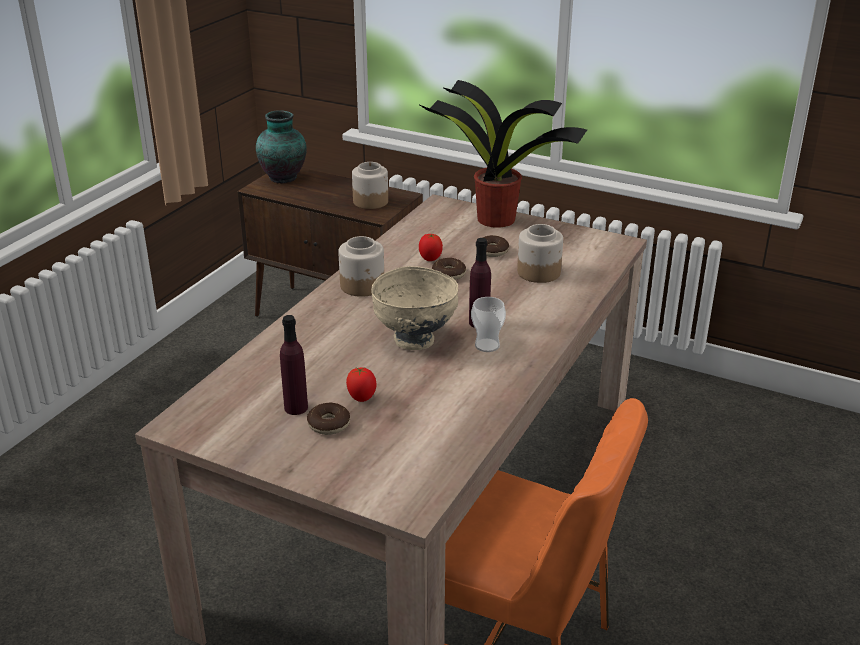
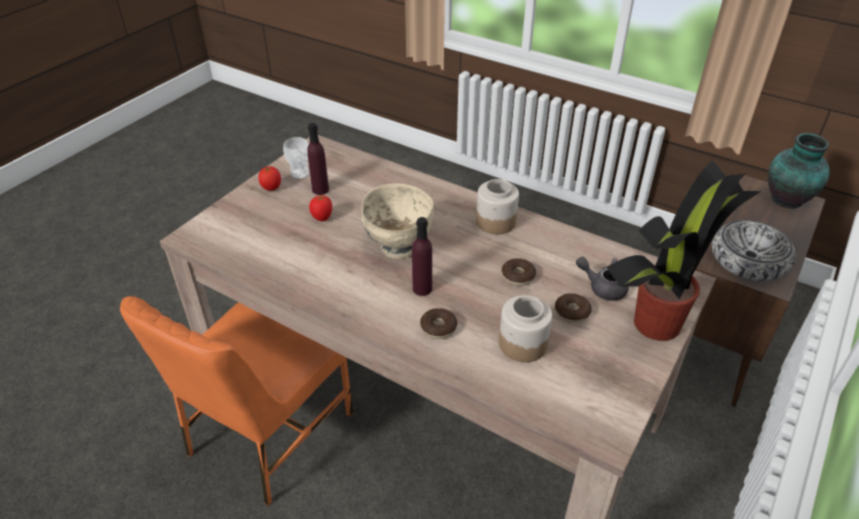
camera: 95 degrees right, 10 degrees up
donut [307,403,350,435] -> donut moved to [420,308,457,339]
jar [352,162,388,209] -> bowl [712,220,796,281]
tomato [419,234,443,261] -> tomato moved to [258,166,281,191]
cup [471,297,506,352] -> cup moved to [283,137,310,179]
none -> grey teapot [576,257,628,301]

